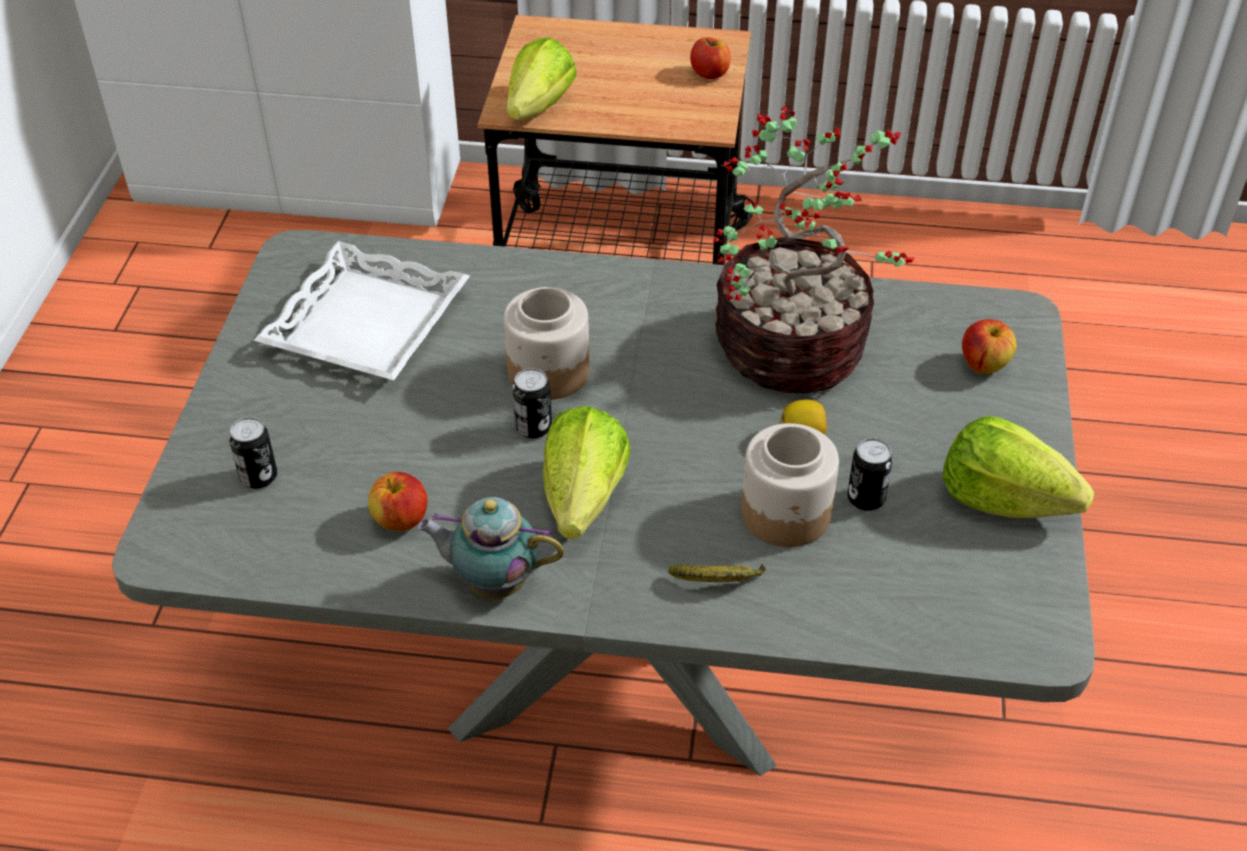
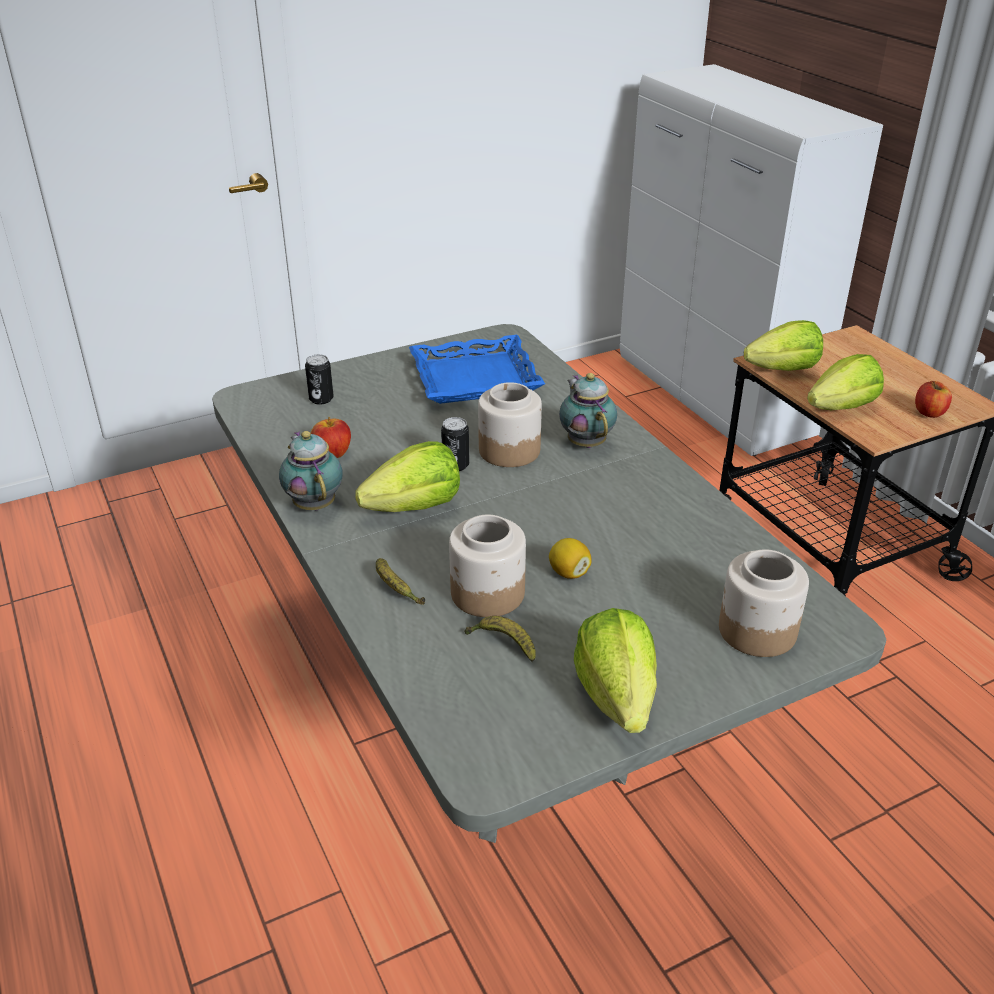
camera: 55 degrees right, 10 degrees down
white tray [254,241,470,380] -> blue tray [409,335,545,404]
potted plant [713,105,915,394] -> none
can [847,438,893,511] -> none
apple [962,319,1017,374] -> jar [719,549,809,657]
none -> banana [465,616,536,662]
none -> teapot [559,373,617,448]
none -> lettuce [807,354,884,410]

